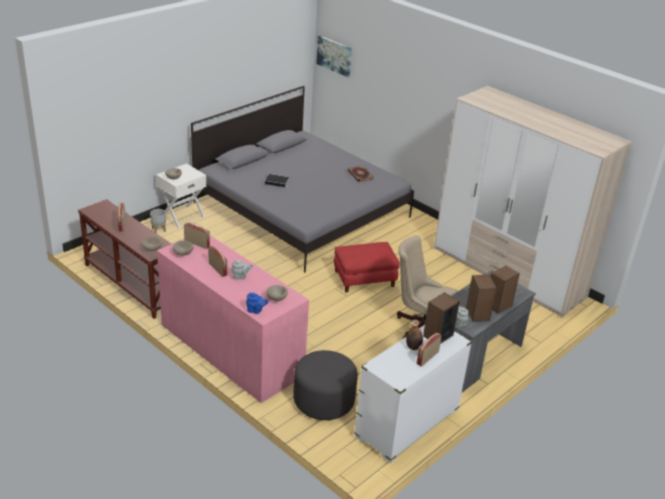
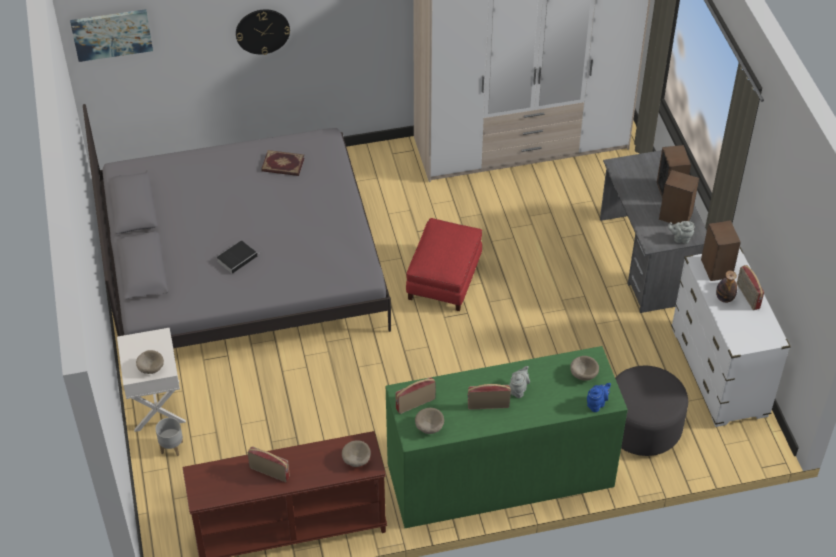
camera: 55 degrees left, 15 degrees up
pink dresser [157,235,309,403] -> green dresser [386,346,628,528]
beige office chair [397,235,457,339] -> none
none -> wall clock [236,9,290,55]

